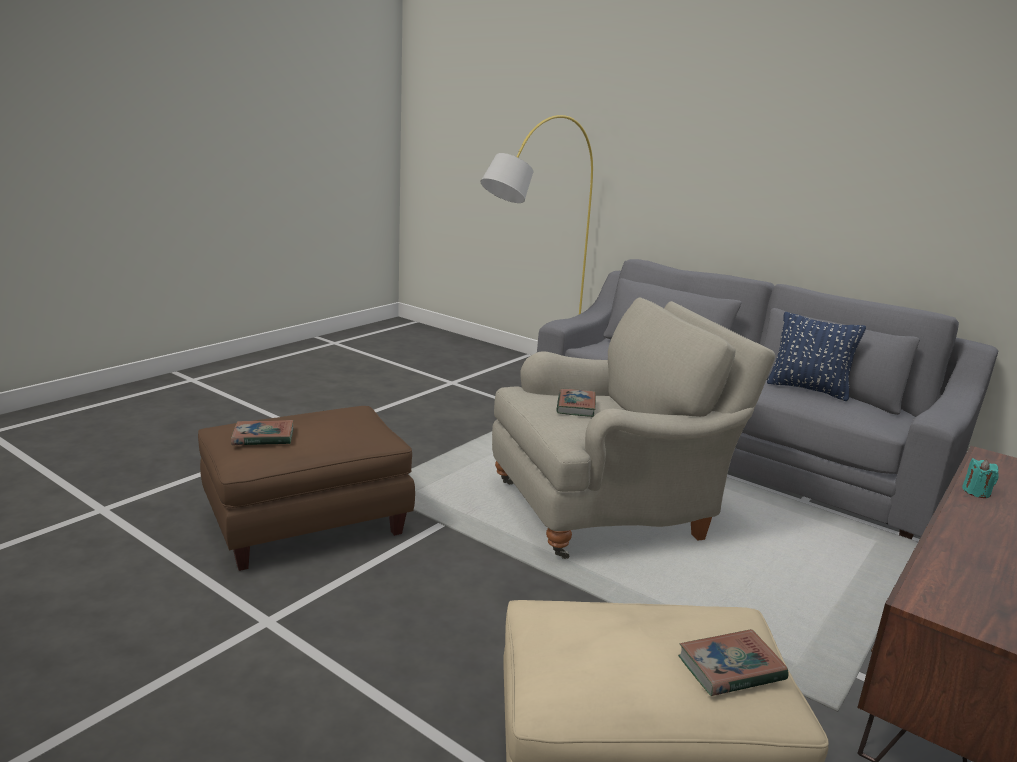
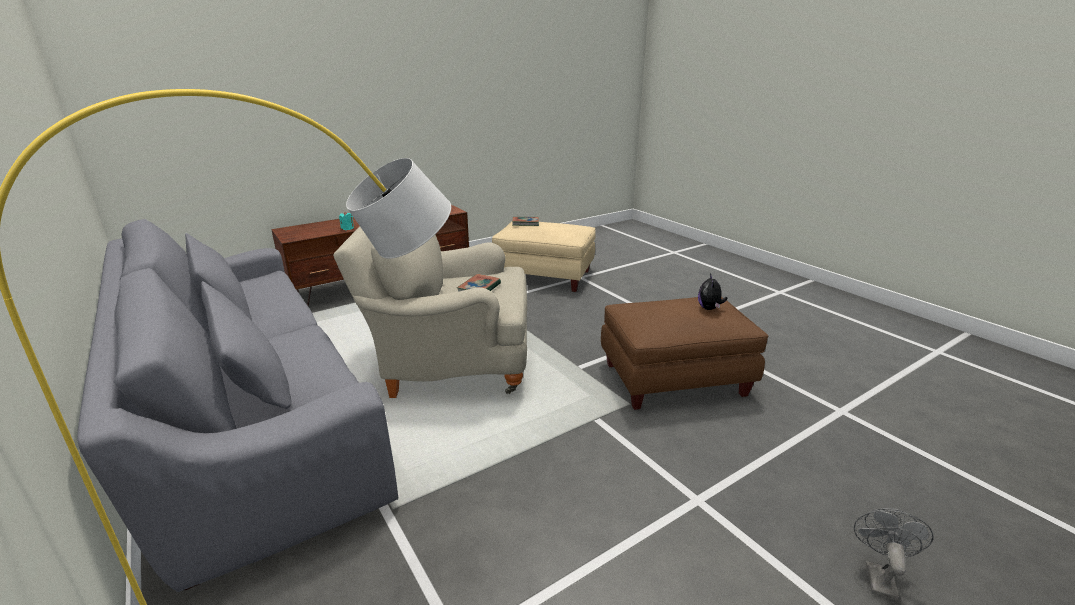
camera: 160 degrees left, 5 degrees up
book [231,420,294,445] -> plush toy [698,273,727,310]
blue pillow [767,312,866,401] -> none
none -> grey fan [854,508,933,601]

